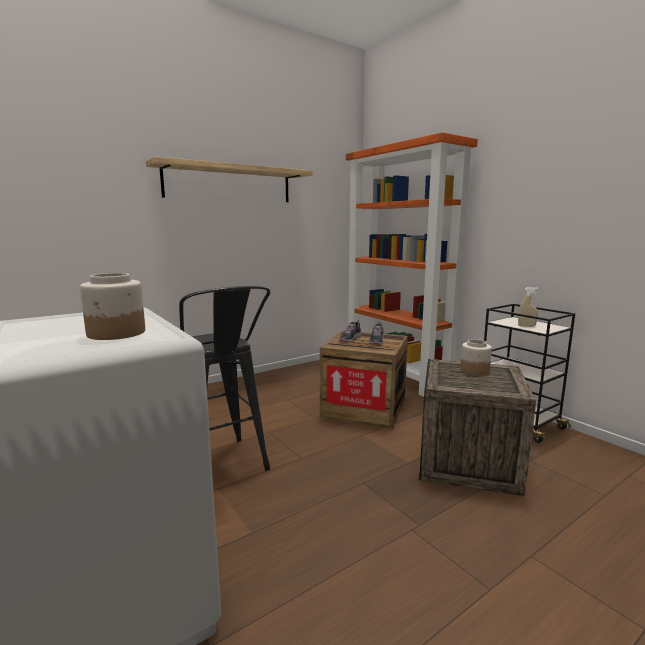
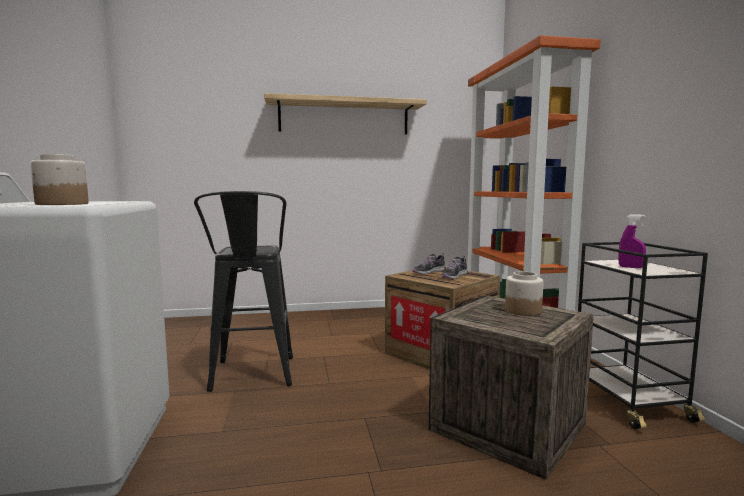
camera: 25 degrees right, 5 degrees down
beige spray bottle [518,287,538,327] -> purple spray bottle [618,214,646,268]

